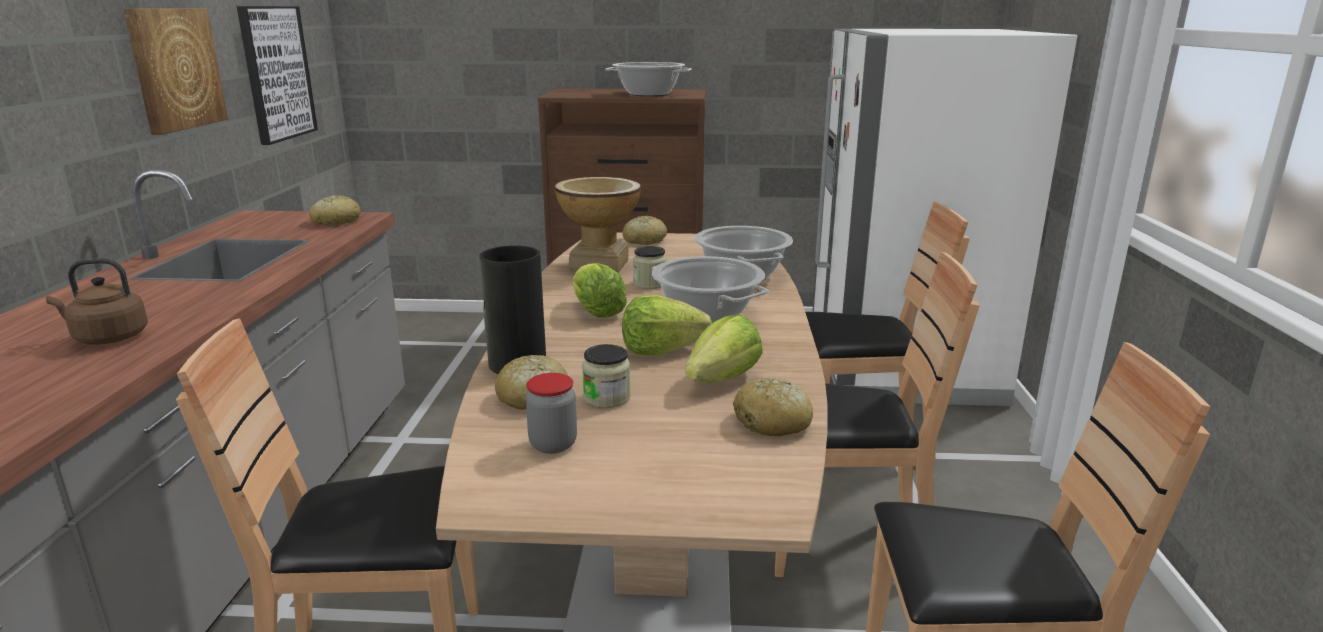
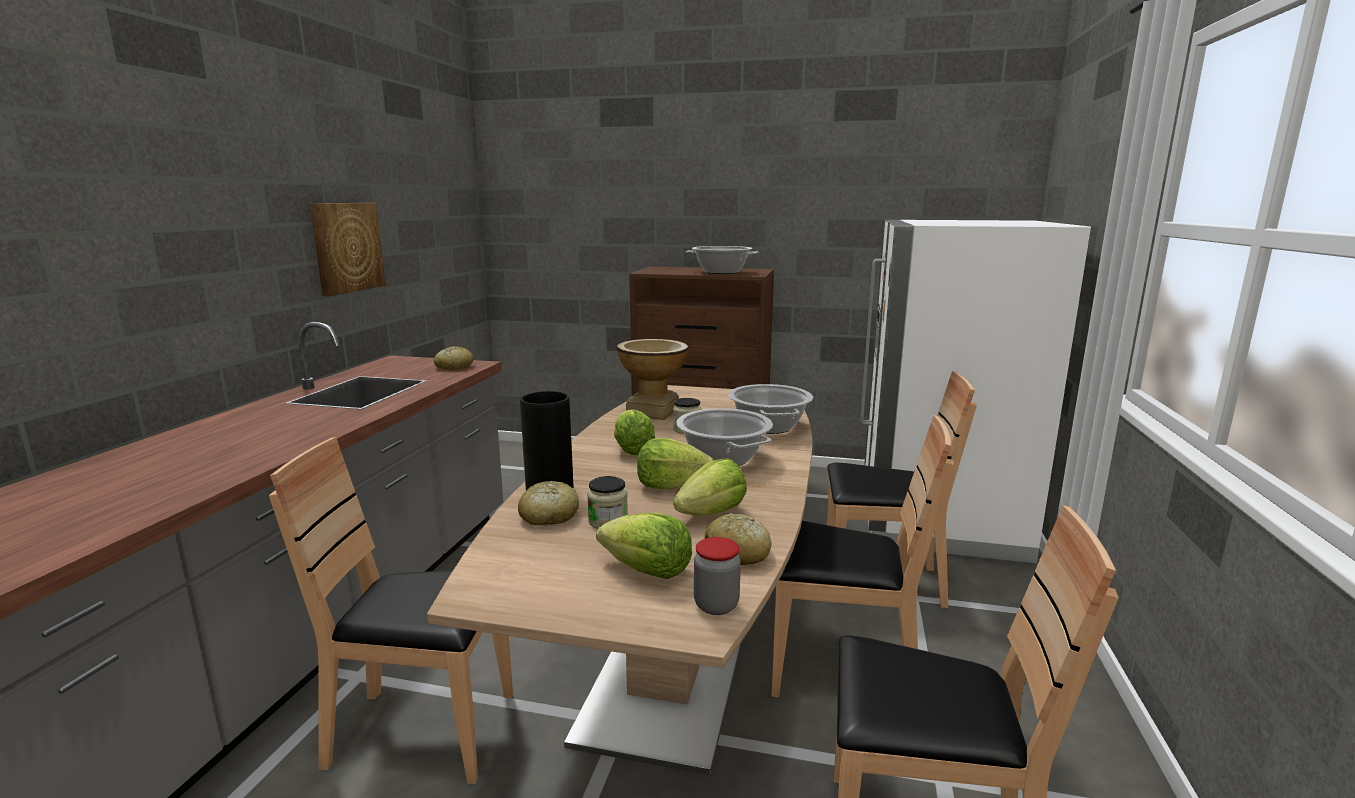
camera: 10 degrees right, 5 degrees down
brown kettle [46,258,148,344] -> none
picture [237,6,318,145] -> none
jar [526,373,577,454] -> jar moved to [694,537,741,615]
bread [622,215,667,245] -> none
none -> lettuce [596,513,692,579]

